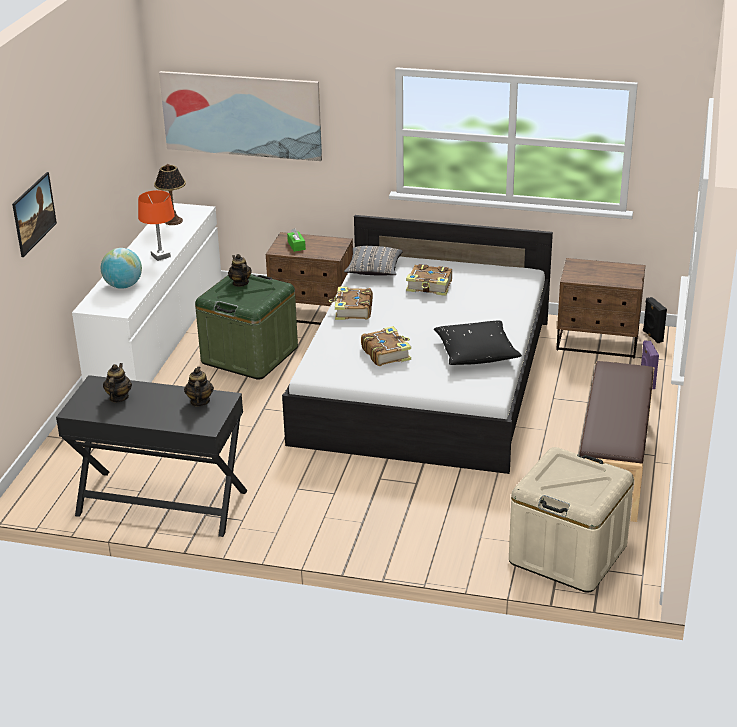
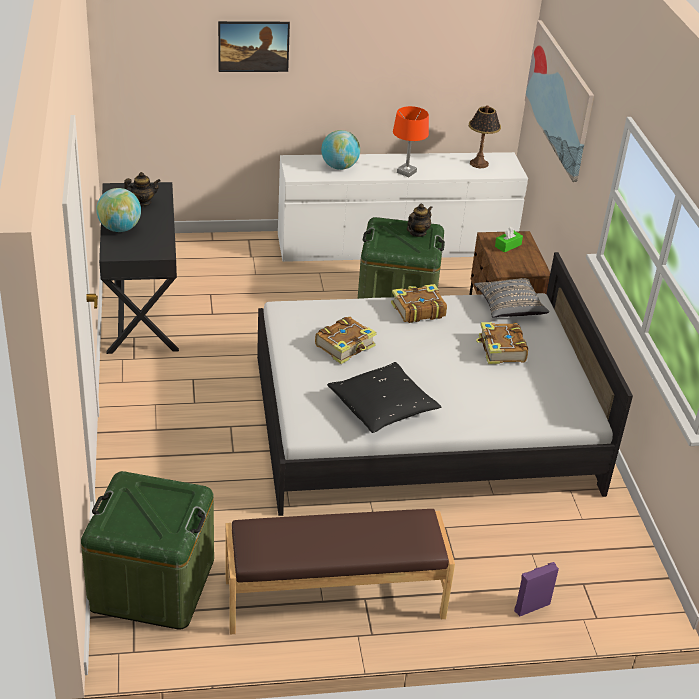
camera: 65 degrees right, 5 degrees up
teapot [184,367,214,407] -> none
beige storage box [509,447,634,593] -> green storage box [81,471,214,630]
brown nightstand [556,258,645,358] -> none
black speaker [643,297,667,343] -> none
none -> globe [96,188,141,232]

